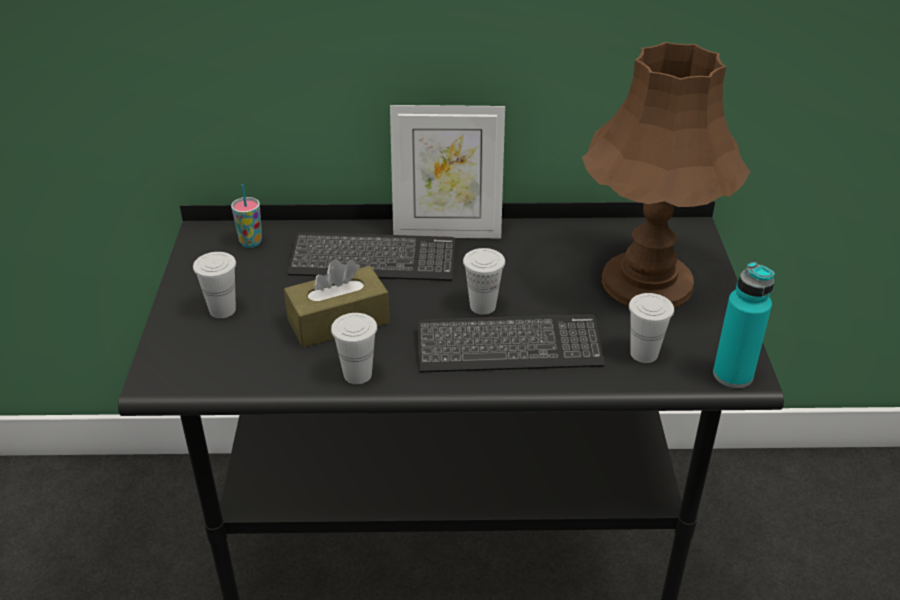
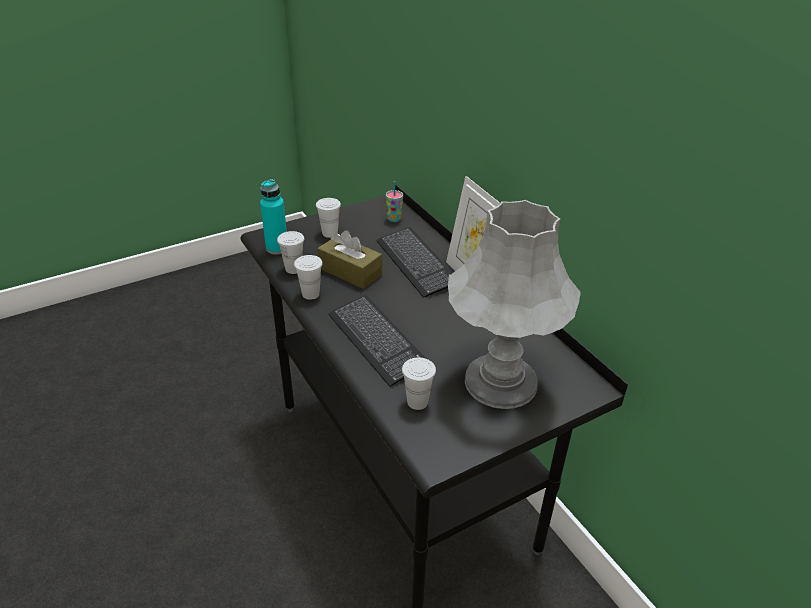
camera: 60 degrees right, 0 degrees up
white cup [463,248,505,315] -> white cup moved to [277,231,304,274]
brown table lamp [582,42,750,308] -> grey table lamp [448,200,581,409]
turquoise bottle [713,262,775,388] -> turquoise bottle moved to [260,179,287,255]

